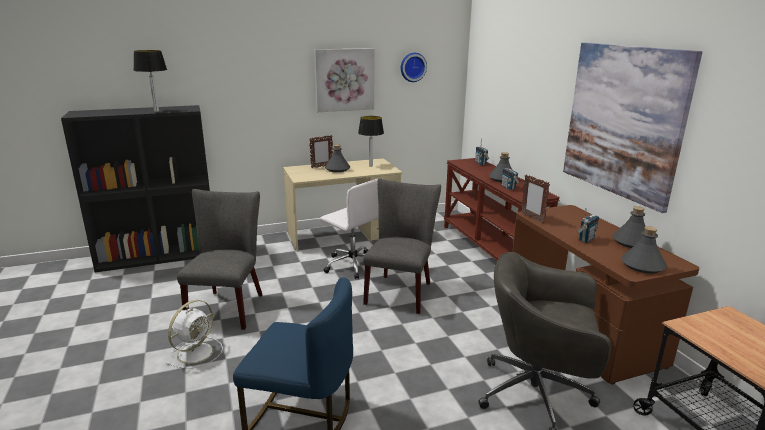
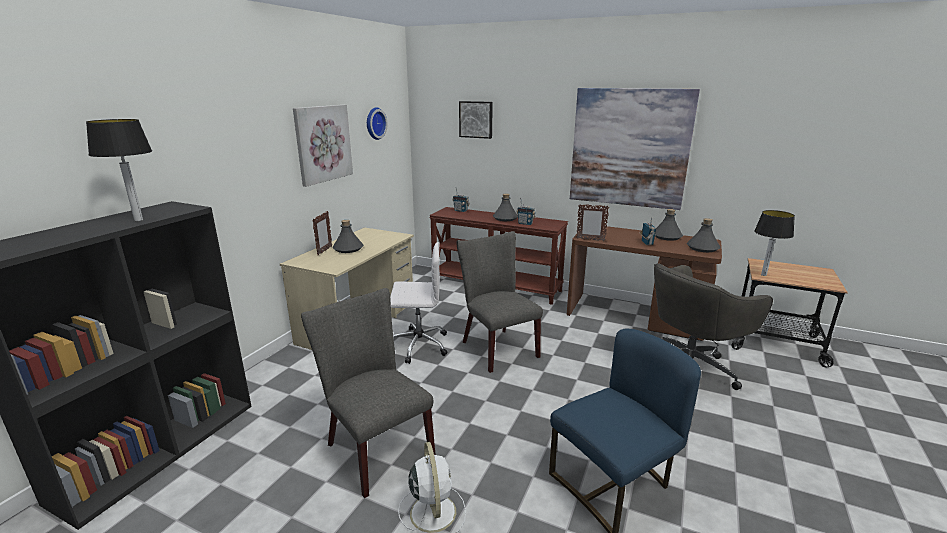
camera: 45 degrees left, 0 degrees up
table lamp [358,116,384,167] -> table lamp moved to [754,210,795,276]
none -> picture [459,101,493,139]

